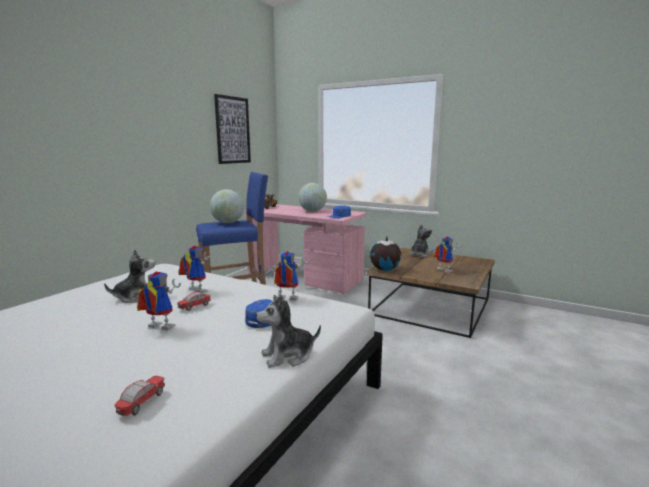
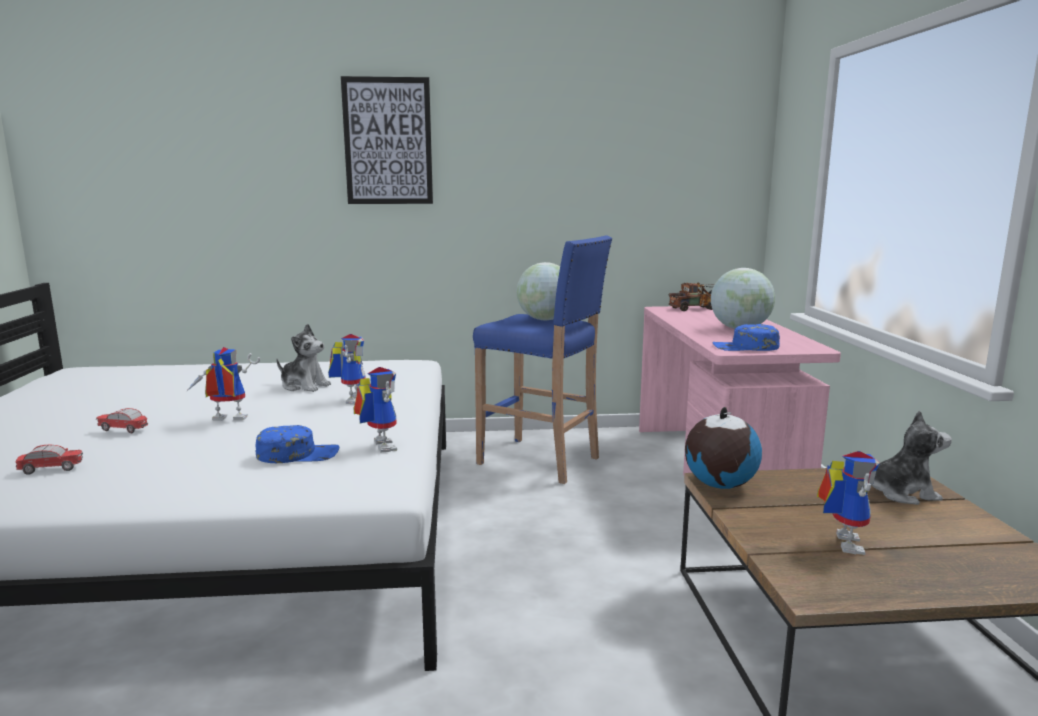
camera: 55 degrees right, 0 degrees up
toy robot [133,272,181,331] -> toy robot turned 75 degrees counterclockwise [186,347,260,421]
toy car [177,292,211,311] -> toy car moved to [96,408,148,433]
picture [214,94,251,164] -> picture moved to [341,76,433,204]
plush toy [256,295,321,368] -> none

